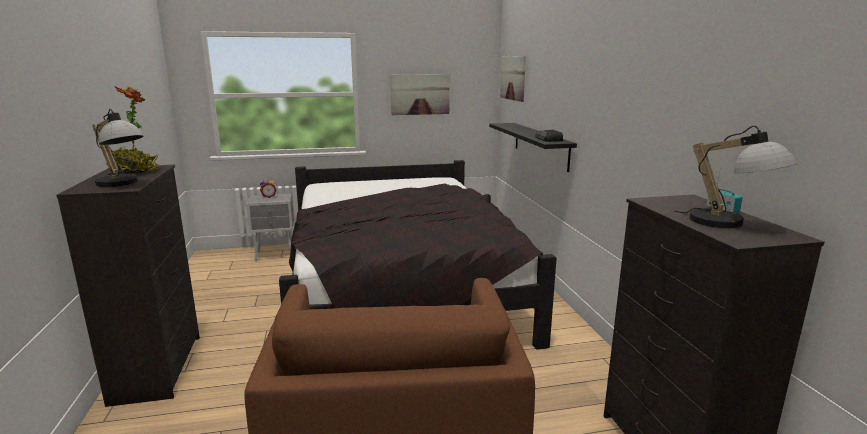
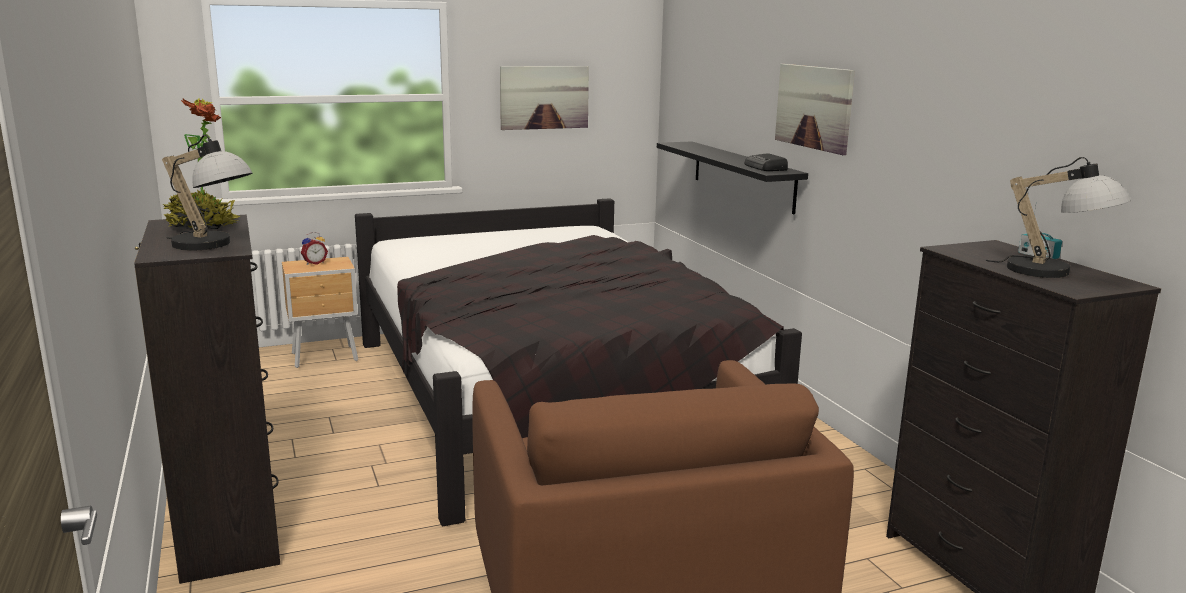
camera: 10 degrees left, 0 degrees up
grey nightstand [246,193,294,262] -> brown nightstand [282,257,358,368]
picture [500,56,526,102] -> picture moved to [775,64,855,155]

